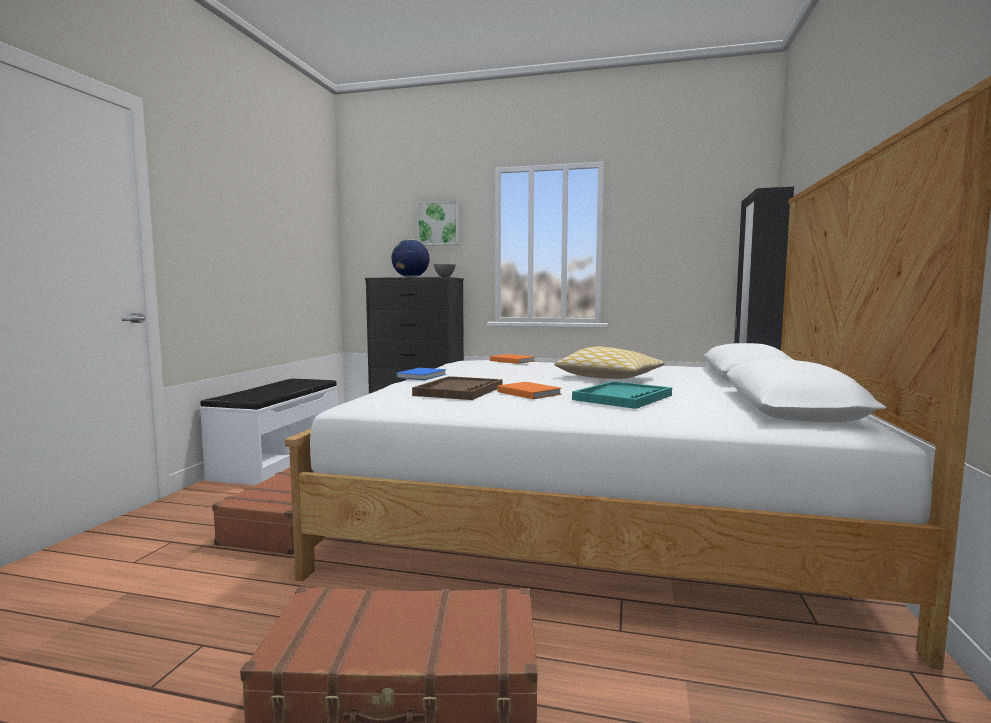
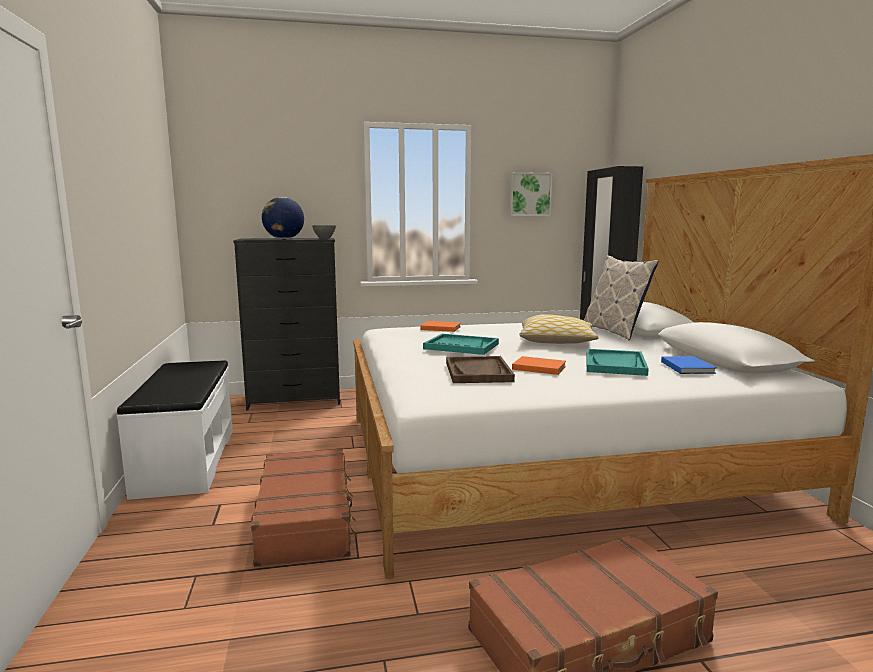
camera: 25 degrees left, 5 degrees up
blue book [396,368,446,380] -> blue book moved to [661,356,716,374]
picture [417,201,459,246] -> picture moved to [509,172,553,216]
none -> turquoise tray [423,334,499,355]
none -> pillow [584,255,659,340]

